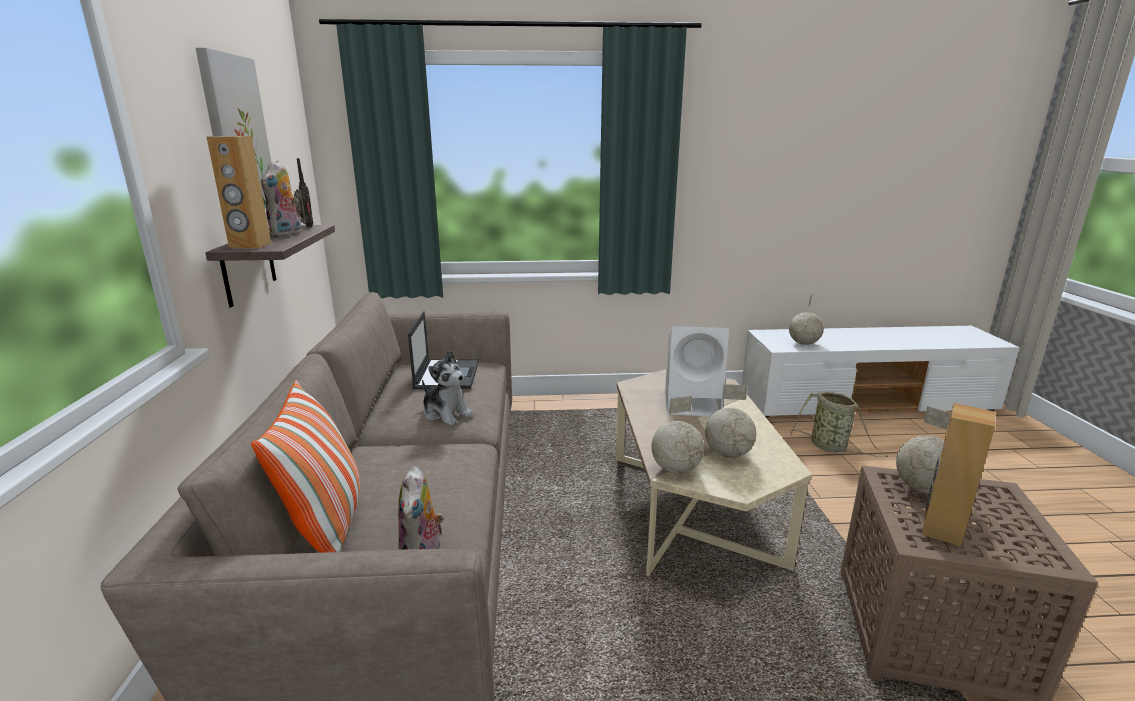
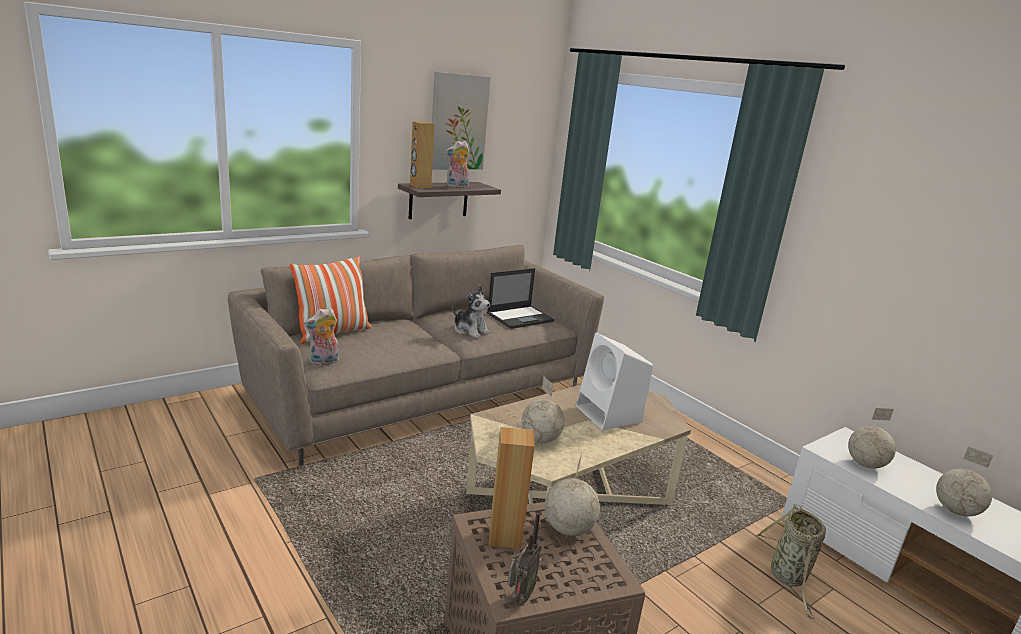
camera: 55 degrees right, 0 degrees up
radio [294,158,313,227] -> radio moved to [507,512,541,604]
plush toy [422,350,474,426] -> plush toy turned 60 degrees counterclockwise [452,285,490,338]
globe [651,396,704,474] -> globe moved to [936,446,994,516]

